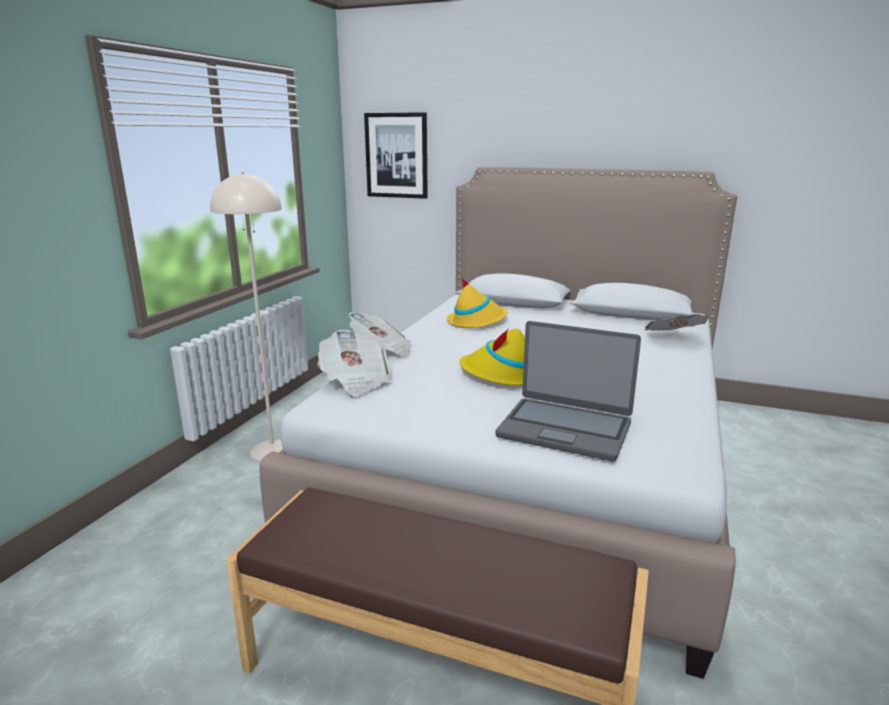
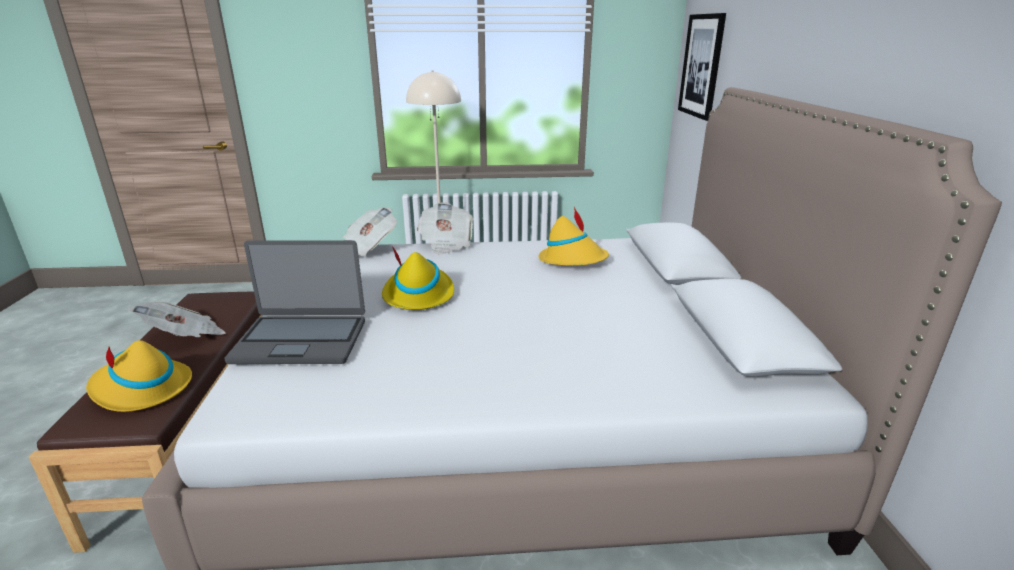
camera: 65 degrees right, 5 degrees up
laptop [495,321,641,461] -> laptop turned 90 degrees counterclockwise [224,240,365,364]
newspaper [644,314,709,331] -> newspaper moved to [130,302,225,337]
none -> yellow hat [86,340,192,412]

